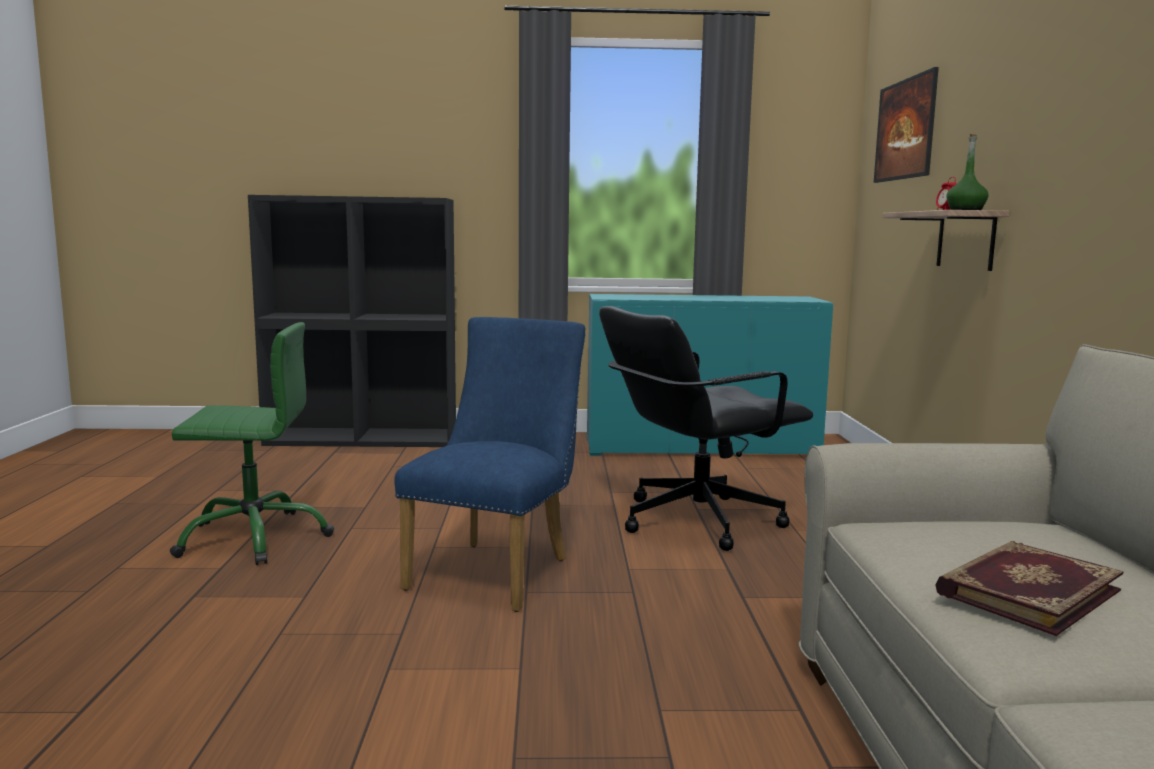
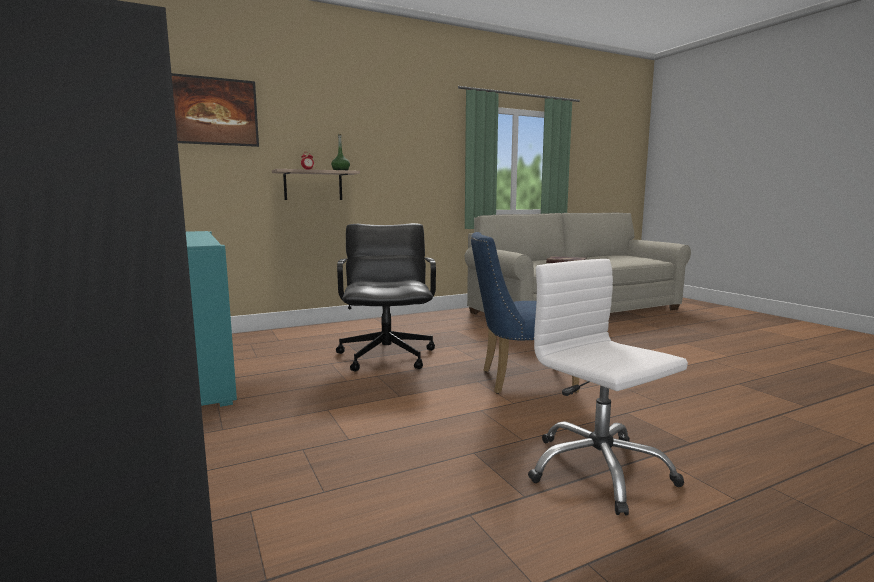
camera: 115 degrees left, 0 degrees up
green office chair [170,322,334,565] -> white office chair [528,259,688,515]
black office chair [599,306,813,551] -> black office chair turned 135 degrees counterclockwise [336,223,436,372]

